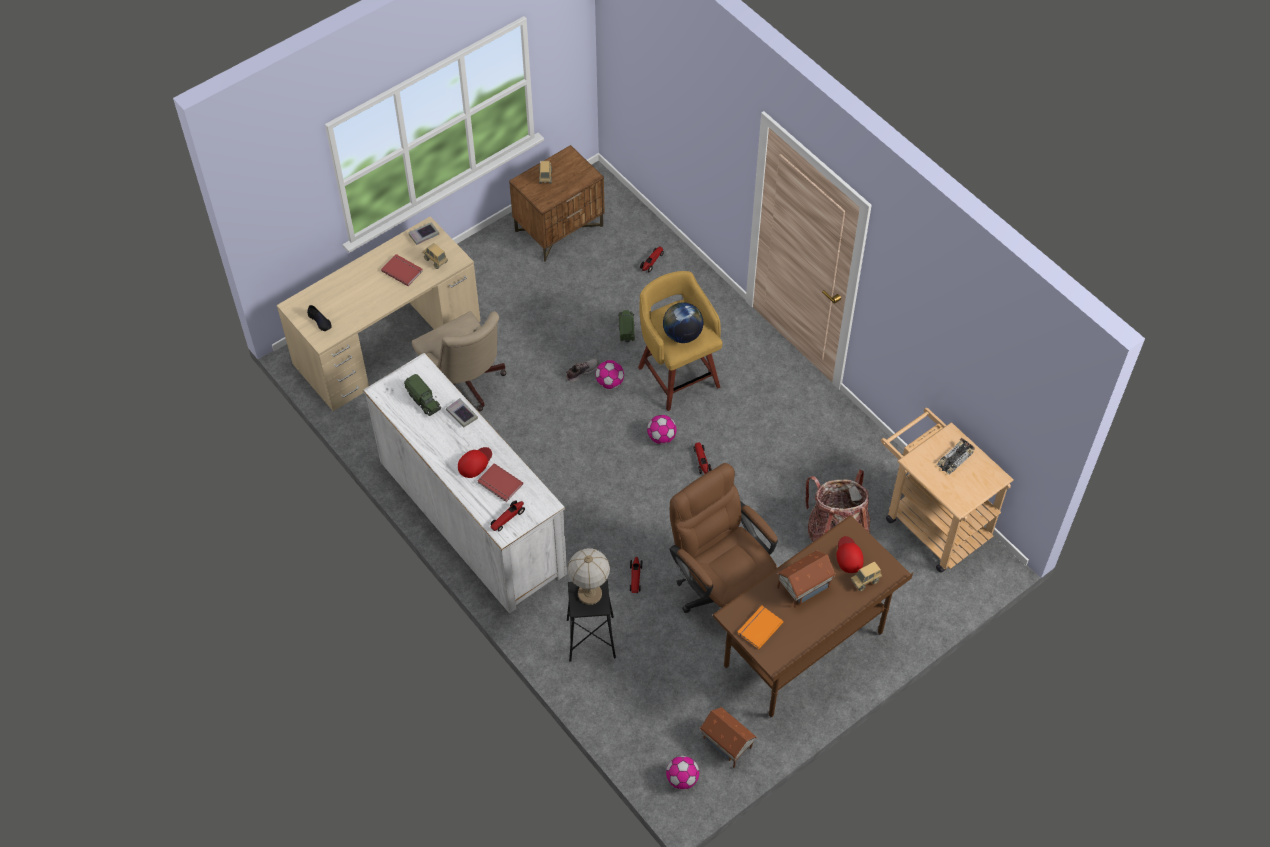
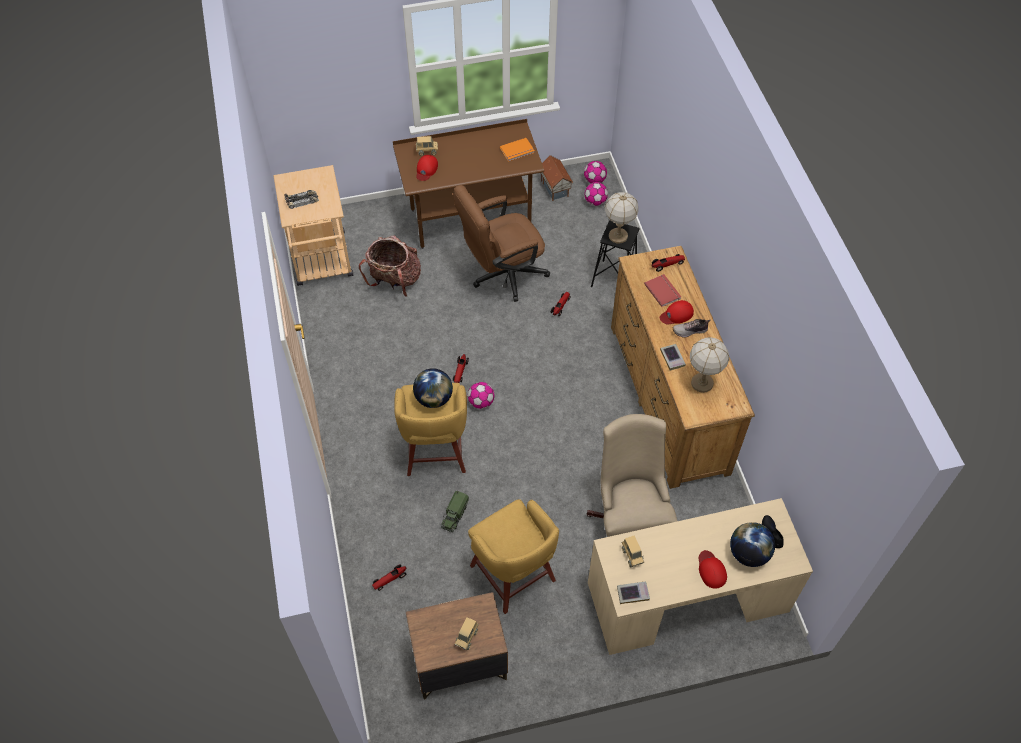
camera: 155 degrees left, 0 degrees up
white dresser [363,352,567,614] -> brown dresser [611,246,755,489]
red book [381,254,423,286] -> none
toy truck [404,374,441,416] -> table lamp [690,337,729,393]
shoe [566,359,599,382] -> shoe moved to [673,319,711,338]
football [595,360,624,389] -> football moved to [585,182,608,206]
brown office chair [669,463,778,613] -> brown office chair turned 75 degrees clockwise [453,185,550,302]
toy house [777,550,836,608] -> none
none -> yellow stool [468,499,559,614]
none -> red cap [699,550,727,589]
none -> globe [730,522,775,567]

